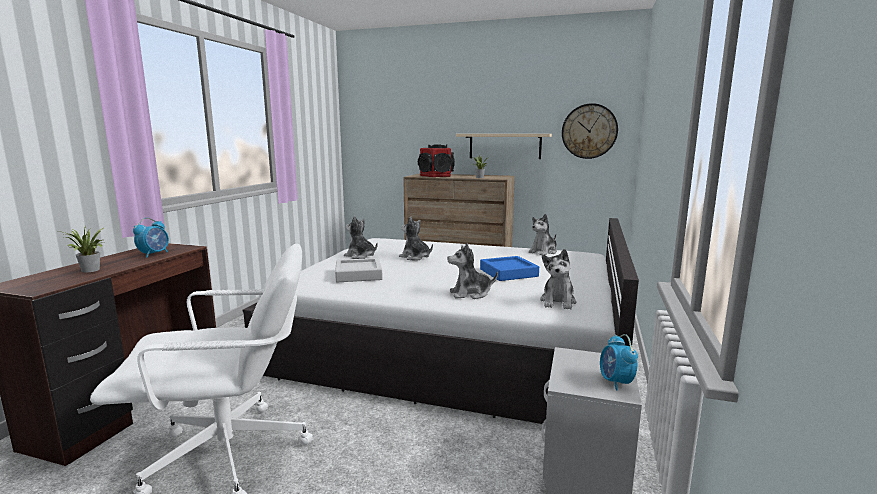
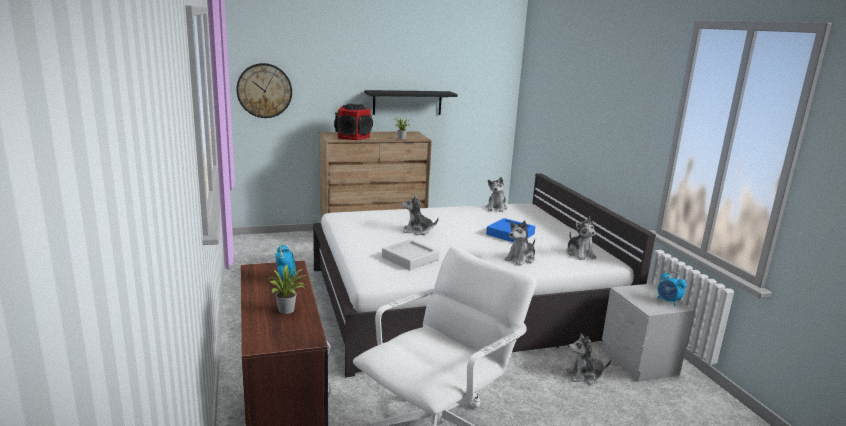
camera: 35 degrees left, 5 degrees up
plush toy [344,216,378,259] -> plush toy moved to [566,333,611,385]
beige shelf [456,134,552,159] -> black shelf [364,90,458,115]
wall clock [562,103,618,159] -> wall clock moved to [236,63,292,118]

